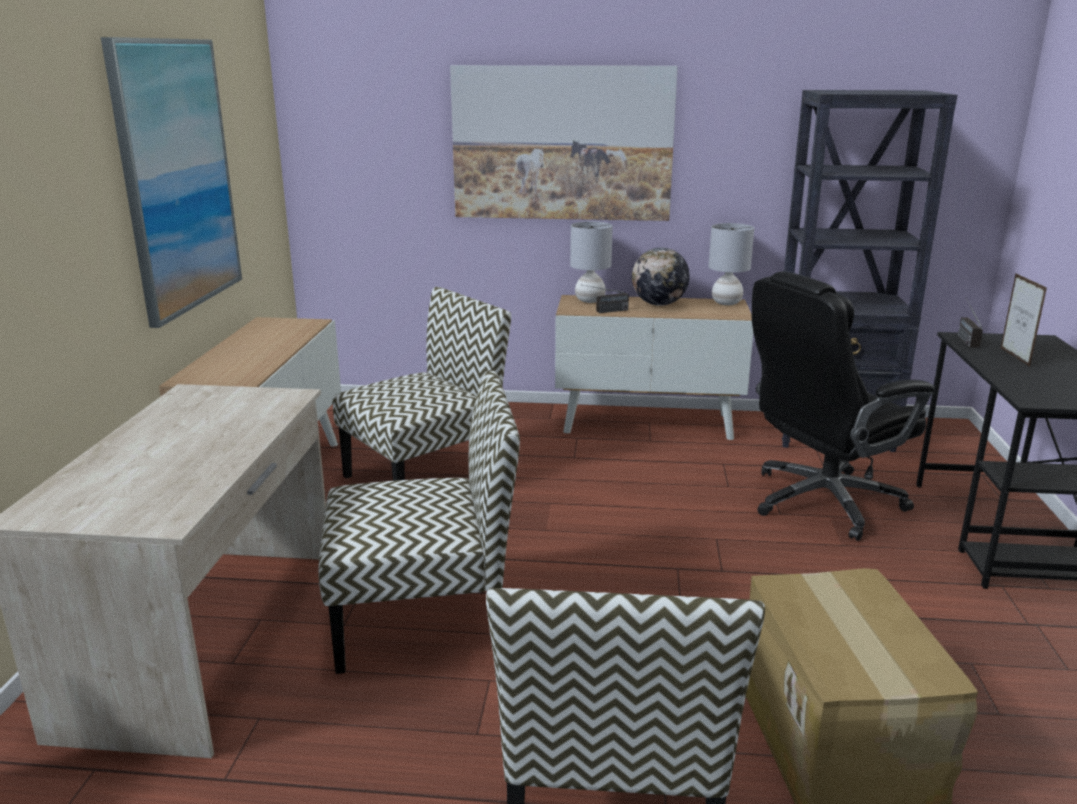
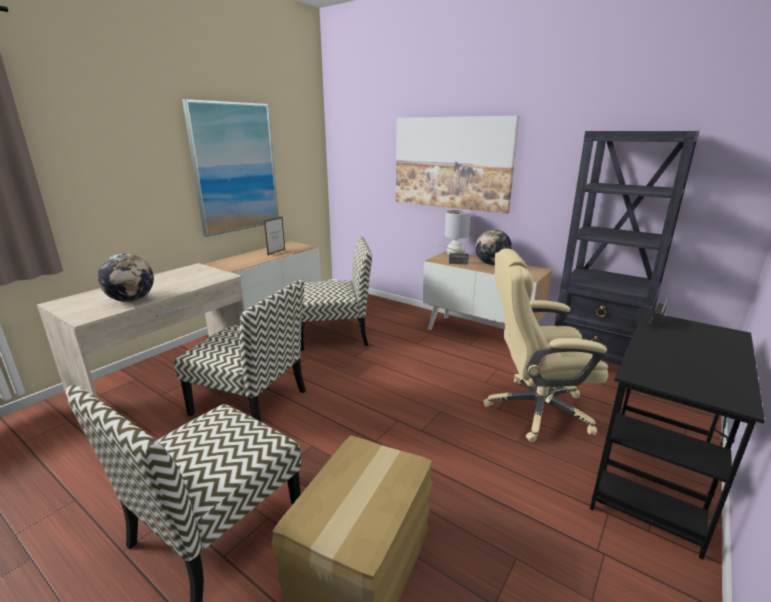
camera: 30 degrees right, 0 degrees up
grey table lamp [709,223,754,305] -> none
black office chair [751,271,935,541] -> beige office chair [483,248,608,443]
picture frame [1000,273,1047,367] -> picture frame moved to [264,217,285,255]
none -> globe [98,253,154,302]

